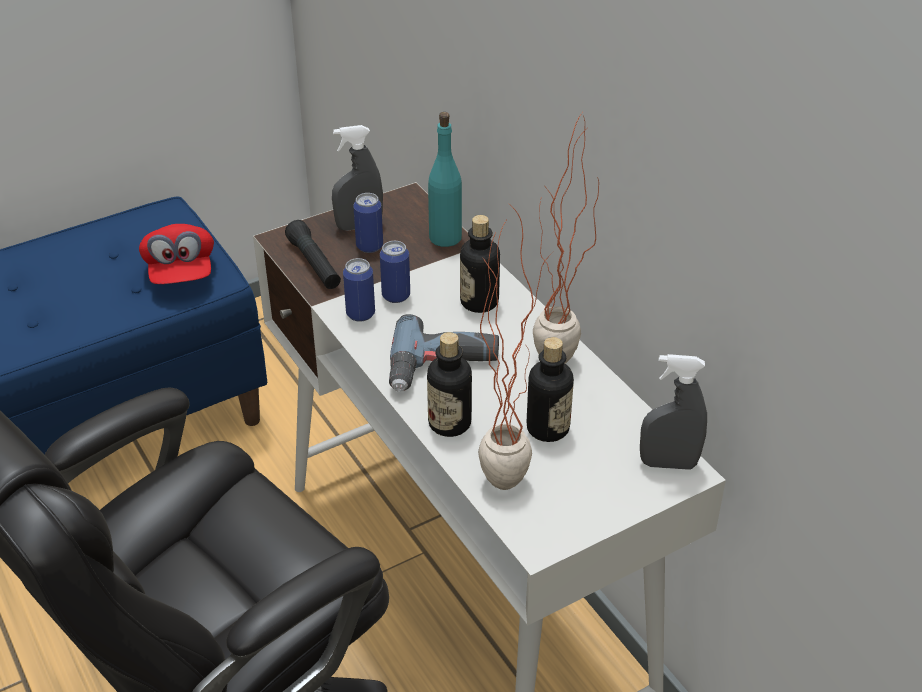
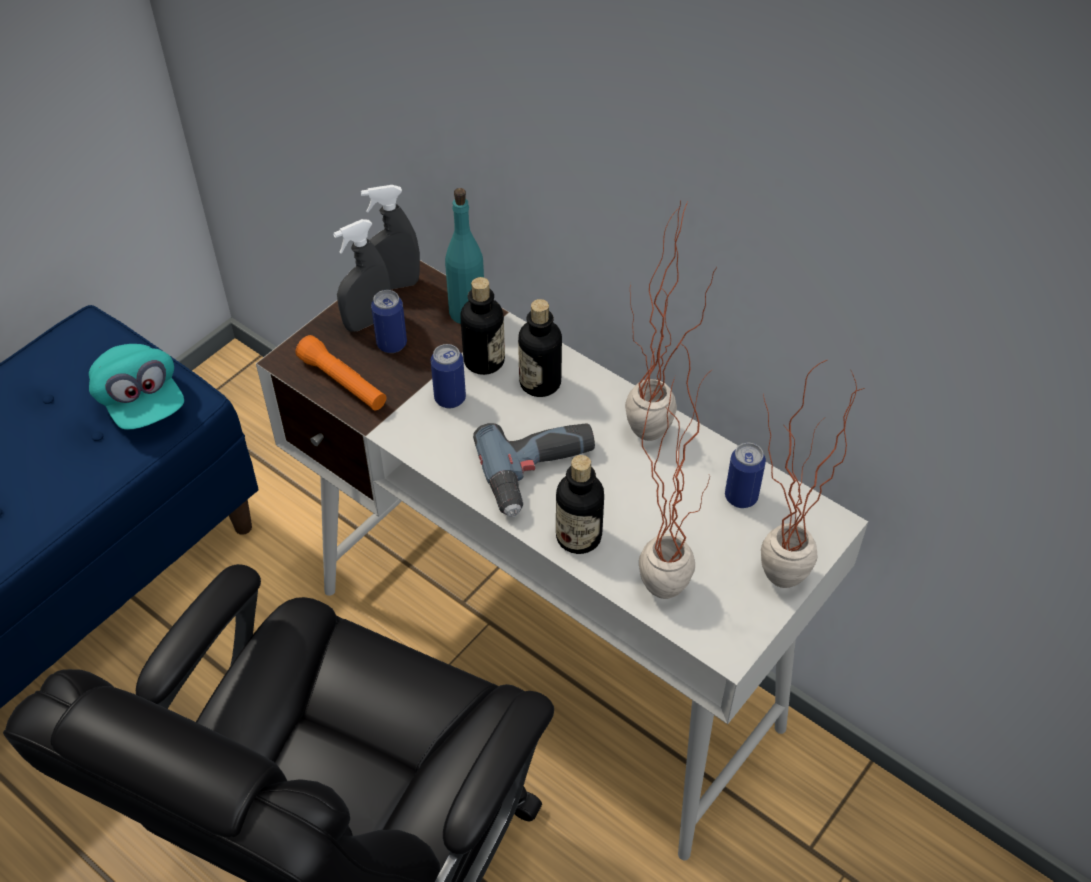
camera: 20 degrees left, 10 degrees up
red cap [139,224,214,284] -> turquoise cap [89,344,184,430]
black flashlight [285,220,341,289] -> orange flashlight [296,335,386,411]
can [343,258,375,322] -> can moved to [725,443,766,508]
bottle [527,337,574,442] -> bottle moved to [460,277,505,375]
grey spray bottle [640,354,707,470] -> grey spray bottle moved to [361,185,420,289]
none -> potted plant [761,360,865,588]

